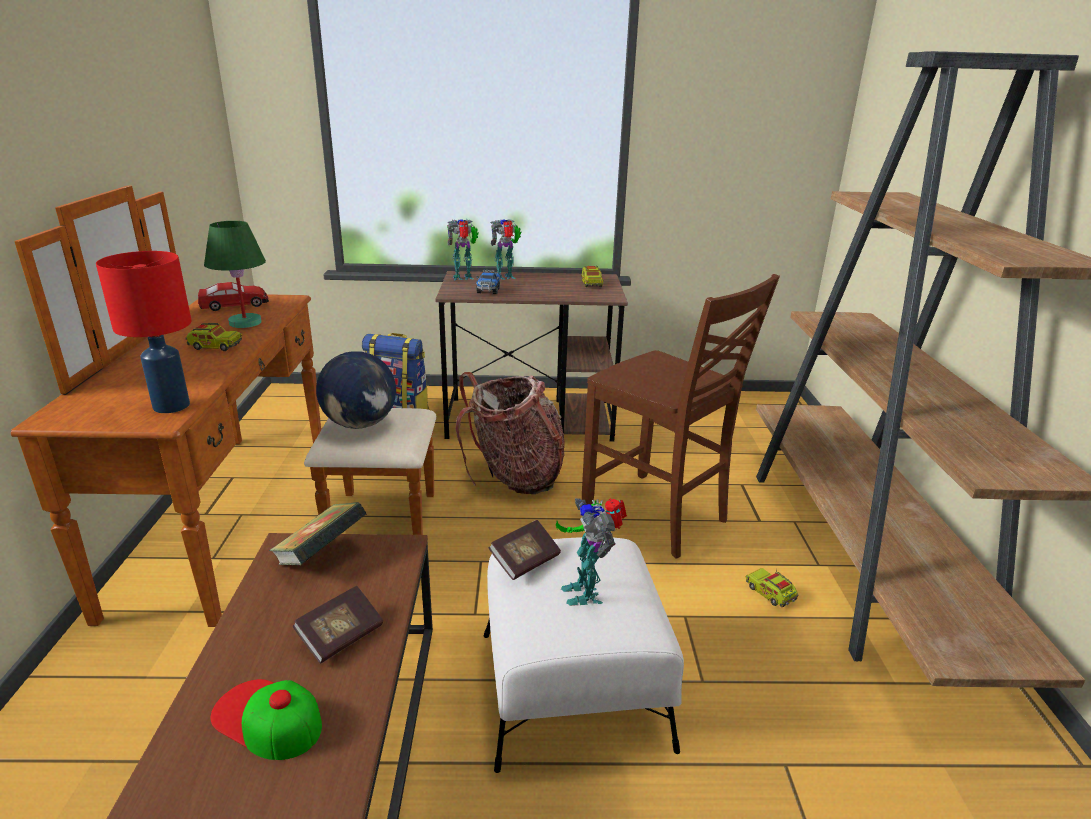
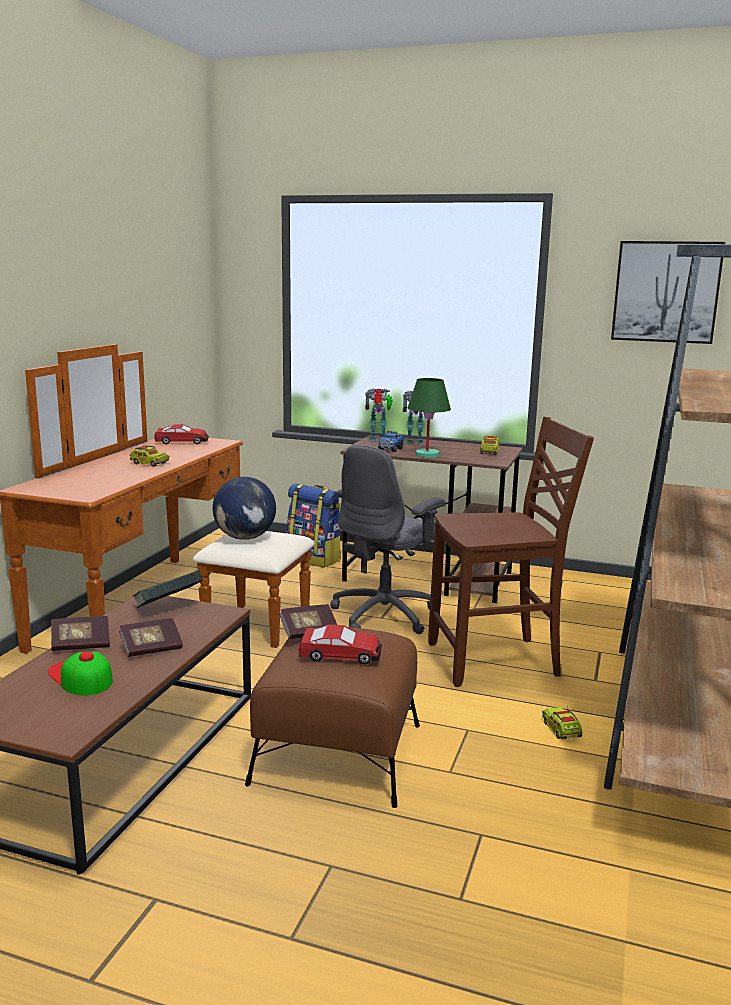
camera: 20 degrees right, 10 degrees down
red table lamp [96,251,192,413] -> none
green table lamp [204,221,266,328] -> green table lamp moved to [408,378,451,458]
backpack [455,372,565,494] -> grey office chair [330,445,445,634]
white ottoman [484,537,684,773] -> brown ottoman [245,627,420,808]
toy robot [556,498,627,606] -> toy car [298,625,382,665]
brown chair [582,274,780,558] -> brown chair turned 75 degrees counterclockwise [428,417,594,687]
none -> book [51,616,110,651]
none -> picture [611,241,725,344]

